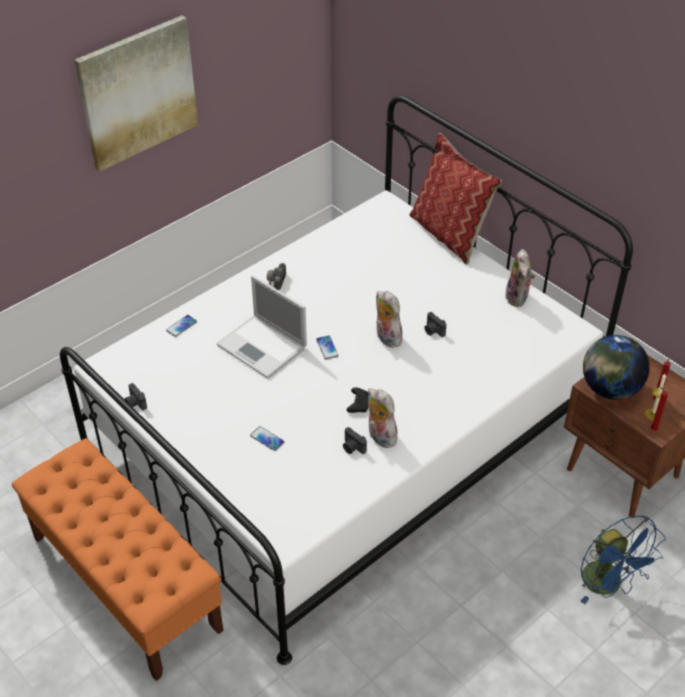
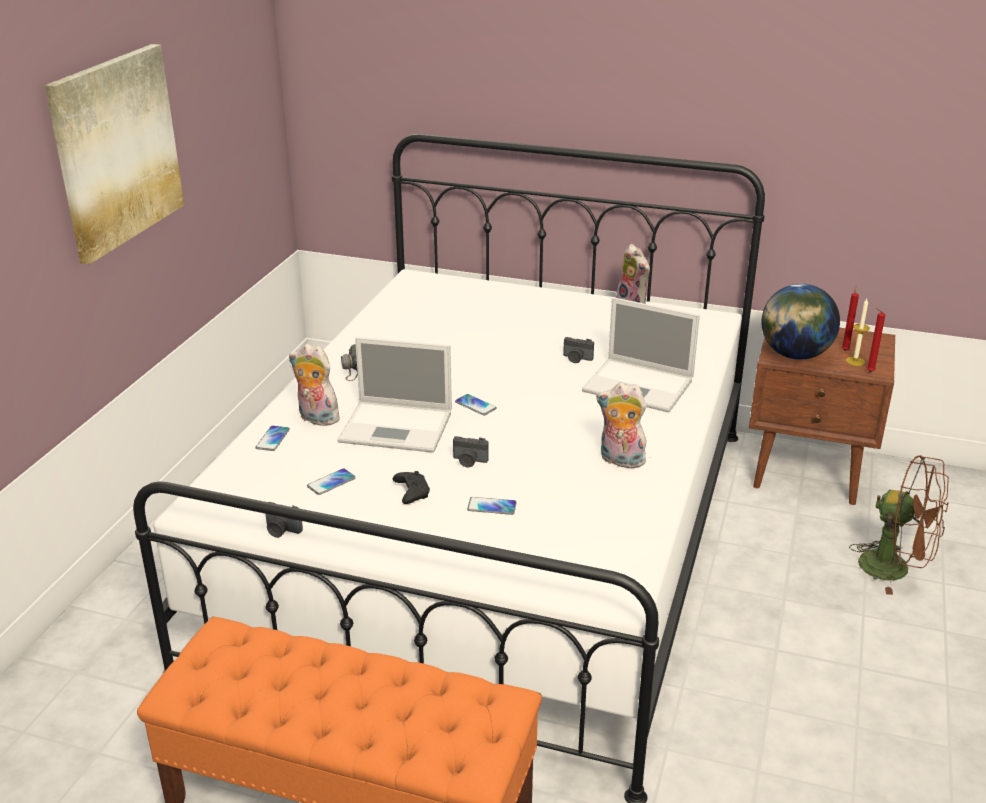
camera: 30 degrees left, 15 degrees down
camera [343,427,367,454] -> camera moved to [453,436,489,467]
black game controller [347,387,369,413] -> black game controller moved to [393,471,430,504]
plush toy [376,291,403,348] -> plush toy moved to [289,344,340,426]
pillow [409,133,503,265] -> none
blue fan [580,516,666,604] -> brown fan [849,455,949,595]
none -> phone [307,468,356,495]
none -> laptop [582,297,700,413]

